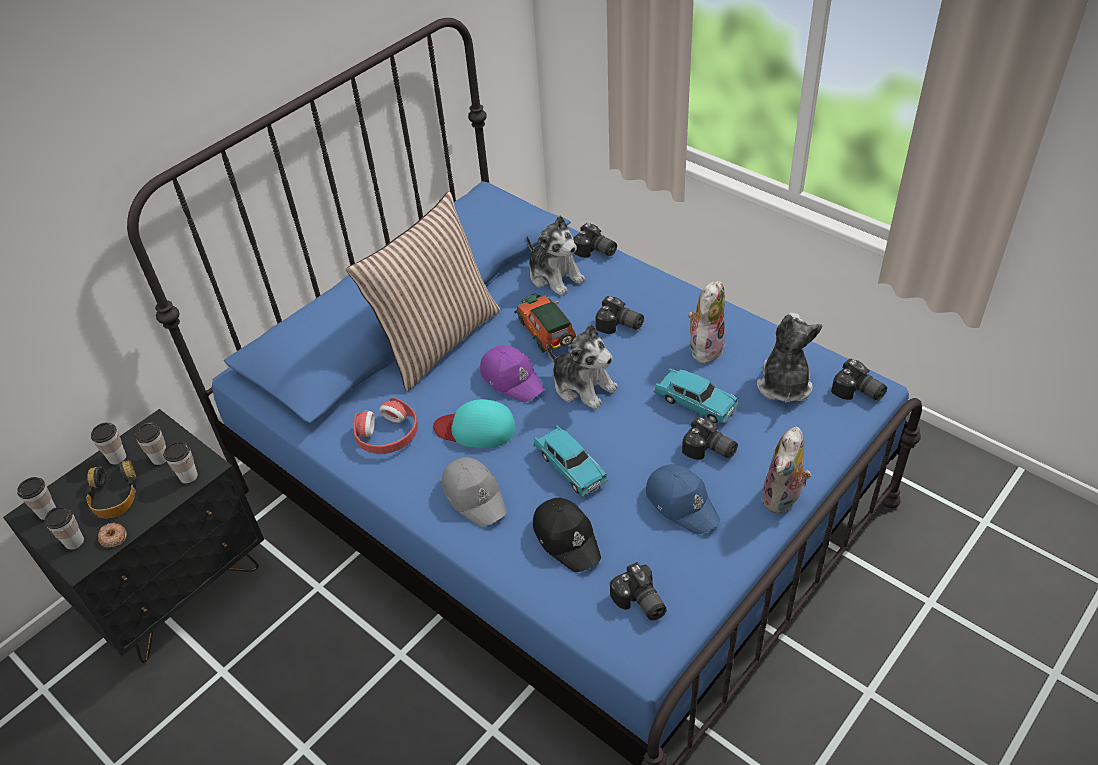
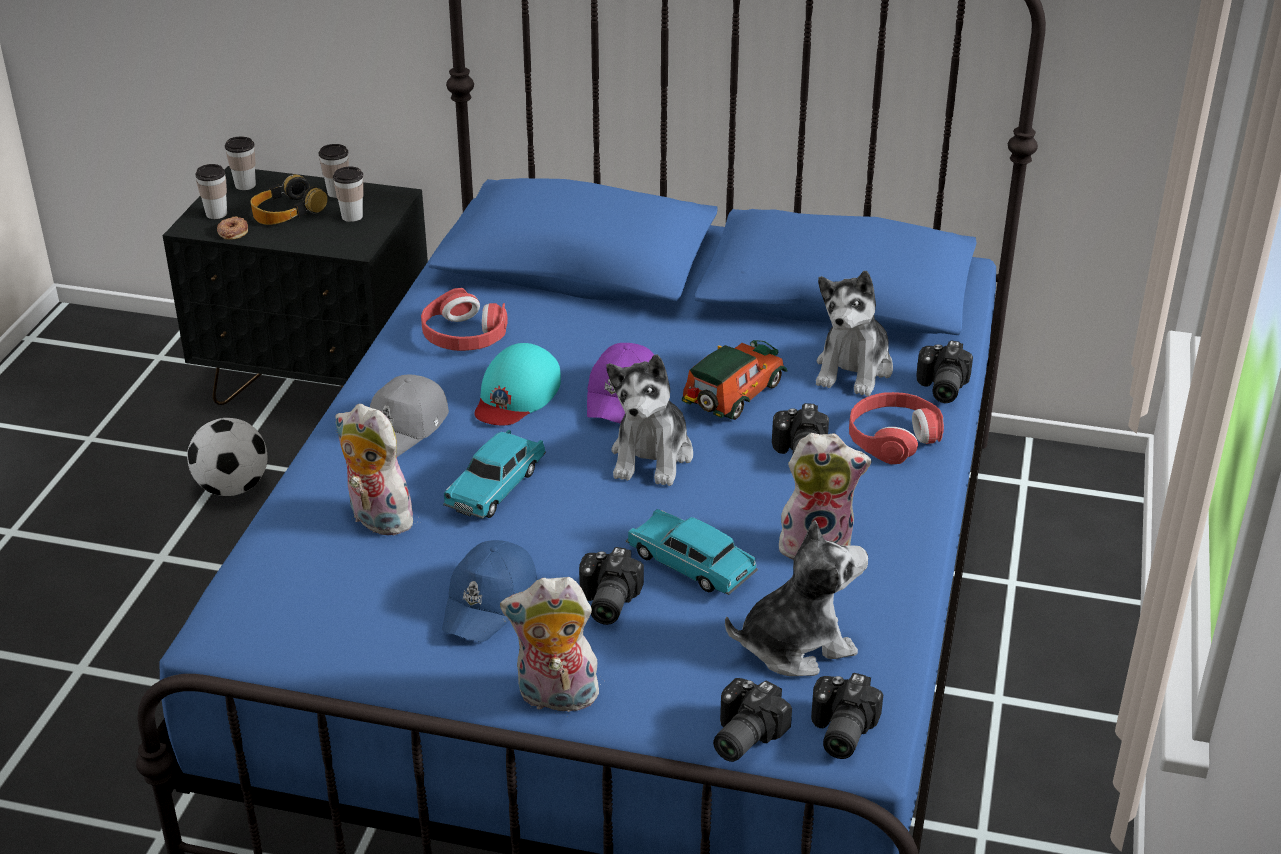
camera: 60 degrees right, 10 degrees down
cup [163,441,198,484] -> none
pillow [346,191,501,391] -> none
turquoise cap [433,399,515,448] -> turquoise cap turned 135 degrees counterclockwise [474,343,561,425]
black cap [533,498,601,572] -> plush toy [335,404,413,536]
camera [610,562,667,621] -> camera moved to [713,678,792,762]
turquoise toy car [654,368,739,423] -> turquoise toy car turned 120 degrees clockwise [626,509,758,595]
none -> football [187,418,268,496]
none -> red headphones [849,392,944,464]

